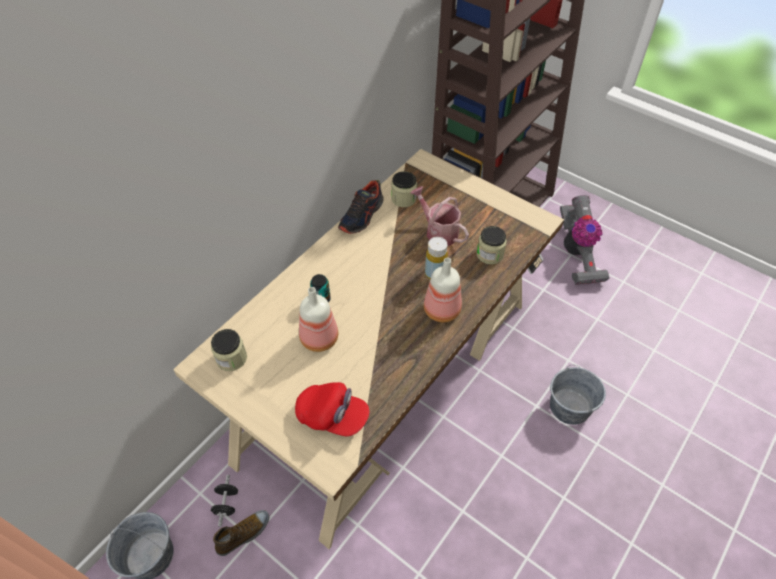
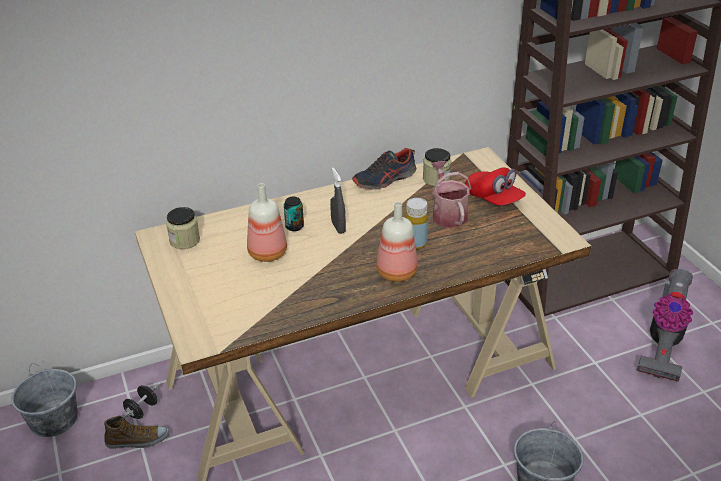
camera: 30 degrees right, 15 degrees down
red cap [295,382,370,436] -> red cap moved to [465,167,526,205]
jar [476,226,507,264] -> none
none -> grey spray bottle [330,168,346,234]

